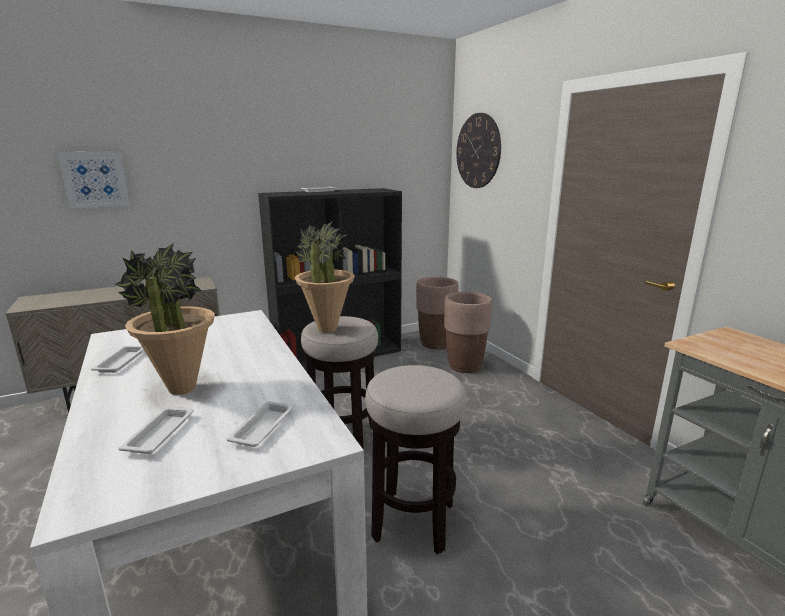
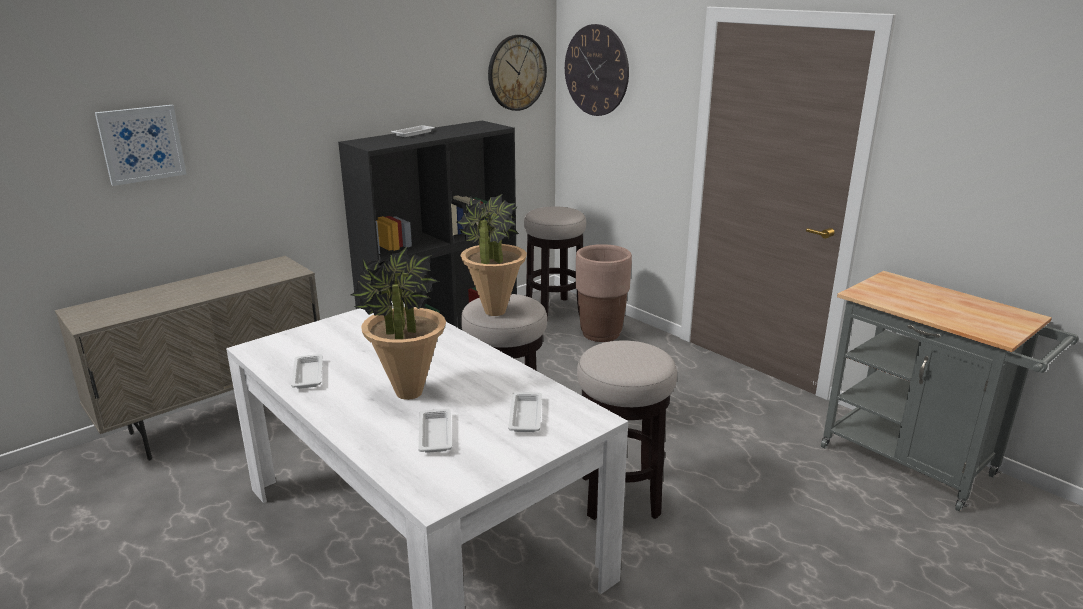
camera: 15 degrees left, 5 degrees up
brown planter [416,277,458,349] -> stool [524,207,586,321]
none -> wall clock [488,35,547,111]

